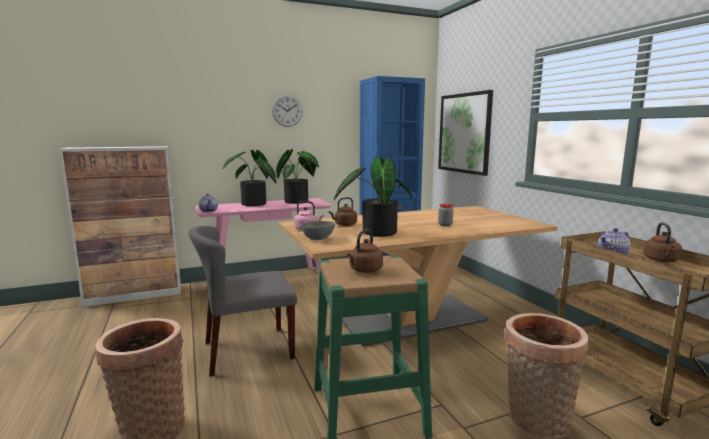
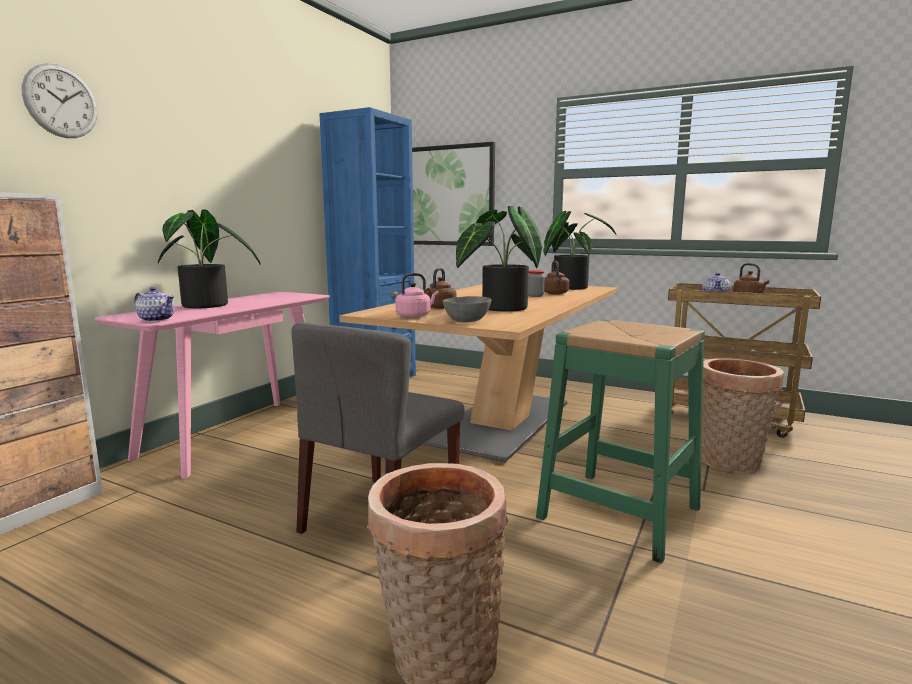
camera: 40 degrees left, 0 degrees up
wall clock [272,95,303,127] -> wall clock moved to [22,63,98,138]
potted plant [276,149,319,204] -> potted plant moved to [544,211,616,290]
brown kettle [347,229,383,273] -> brown kettle moved to [544,261,569,295]

